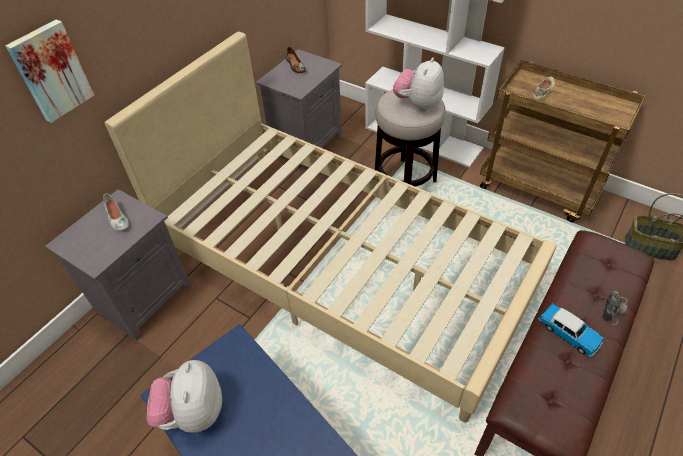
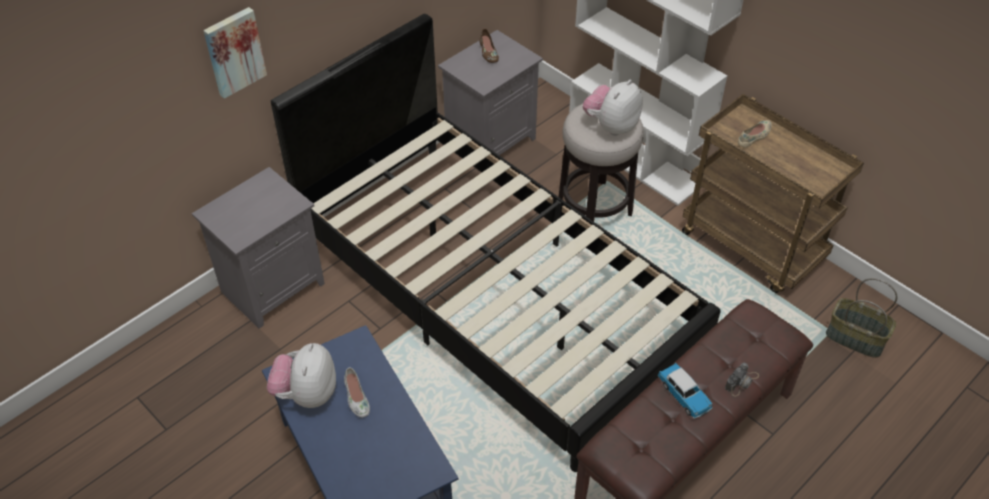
camera: 10 degrees right, 0 degrees up
white shoe [103,193,129,231] -> white shoe moved to [344,368,370,418]
beige bed [104,32,557,422] -> black bed [271,14,721,472]

